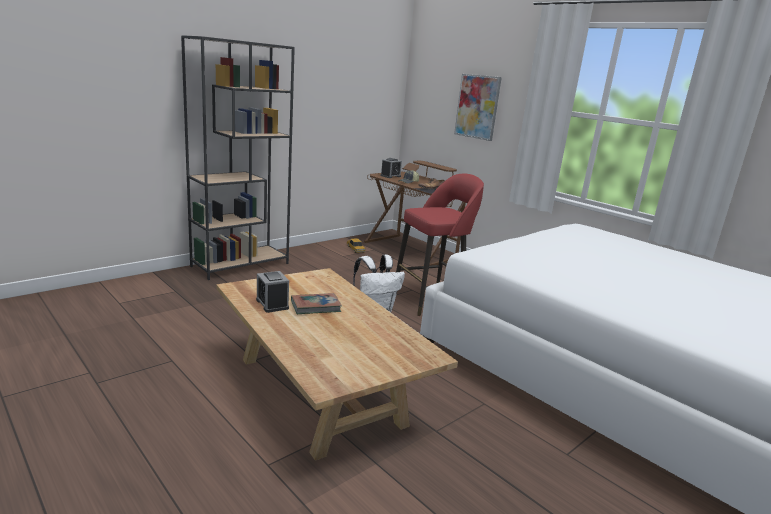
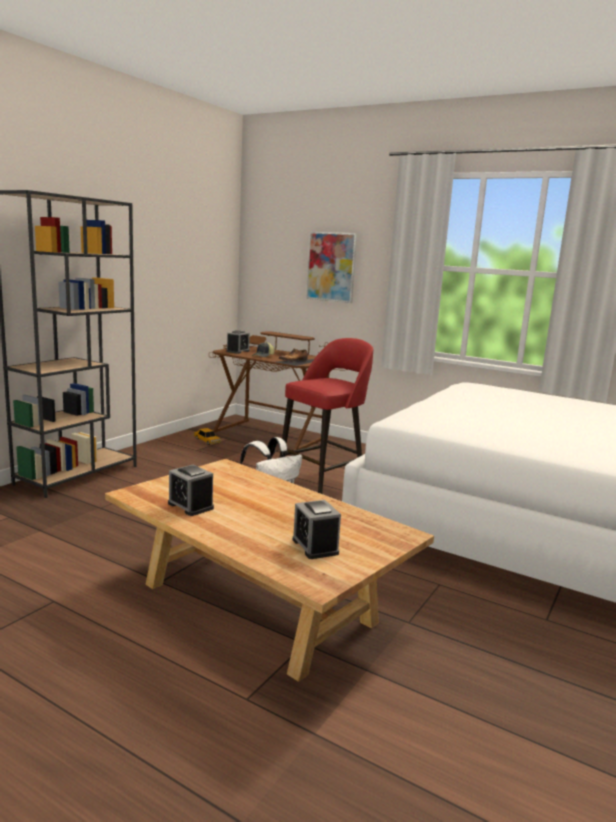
camera: 15 degrees left, 5 degrees down
book [291,293,342,314] -> none
none -> alarm clock [293,500,341,559]

